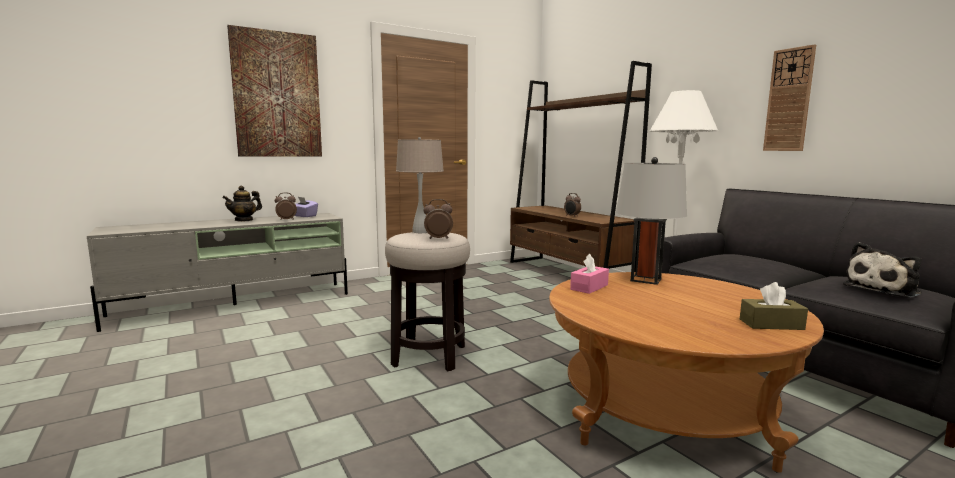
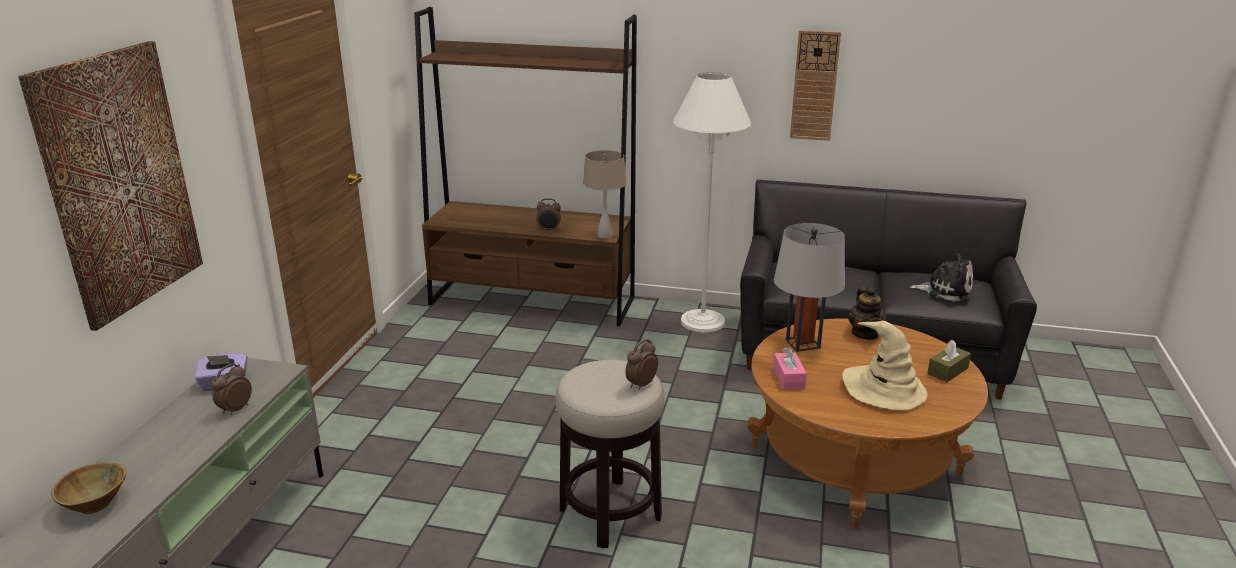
camera: 45 degrees left, 15 degrees up
teapot [222,186,262,222] -> teapot moved to [848,287,887,340]
beige table lamp [396,137,444,233] -> beige table lamp moved to [583,150,627,238]
plush toy [843,242,922,297] -> plush toy turned 90 degrees counterclockwise [910,253,973,301]
none -> brown bowl [51,462,126,514]
none -> beige hat [843,321,927,410]

